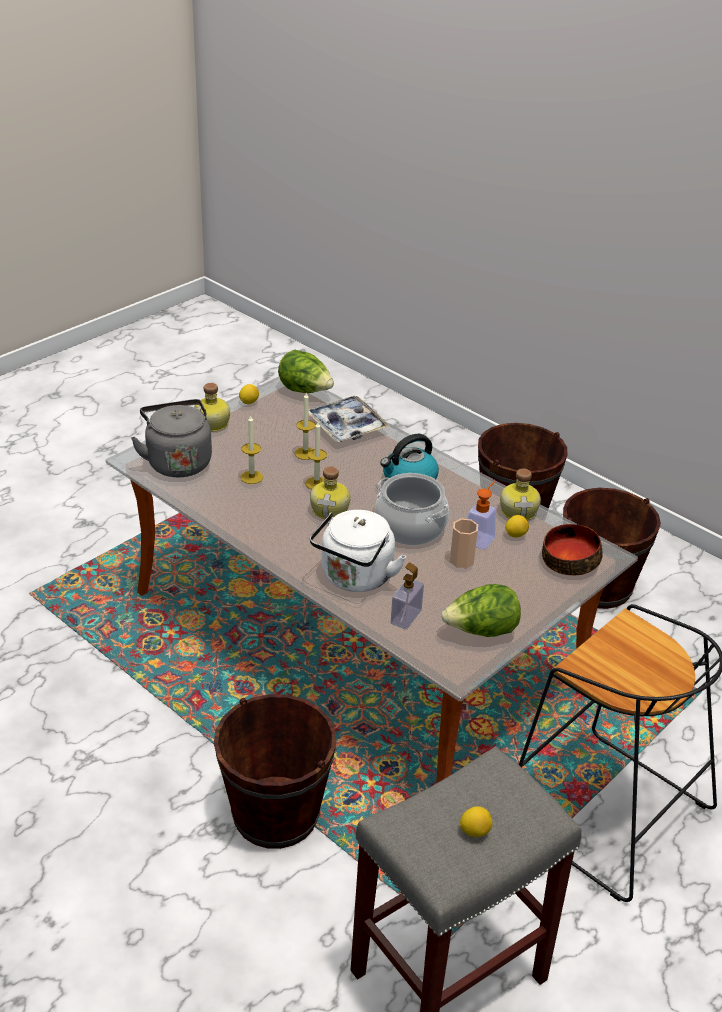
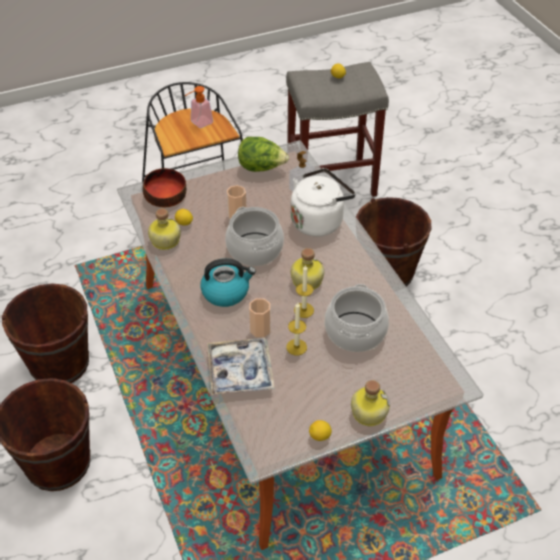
camera: 155 degrees left, 10 degrees up
grey kettle [131,399,212,477] -> none
candle [241,416,263,484] -> cooking pot [325,284,389,352]
lettuce [278,350,334,393] -> none
soap dispenser [468,481,496,549] -> soap dispenser moved to [185,86,213,128]
none -> cup [249,298,271,337]

